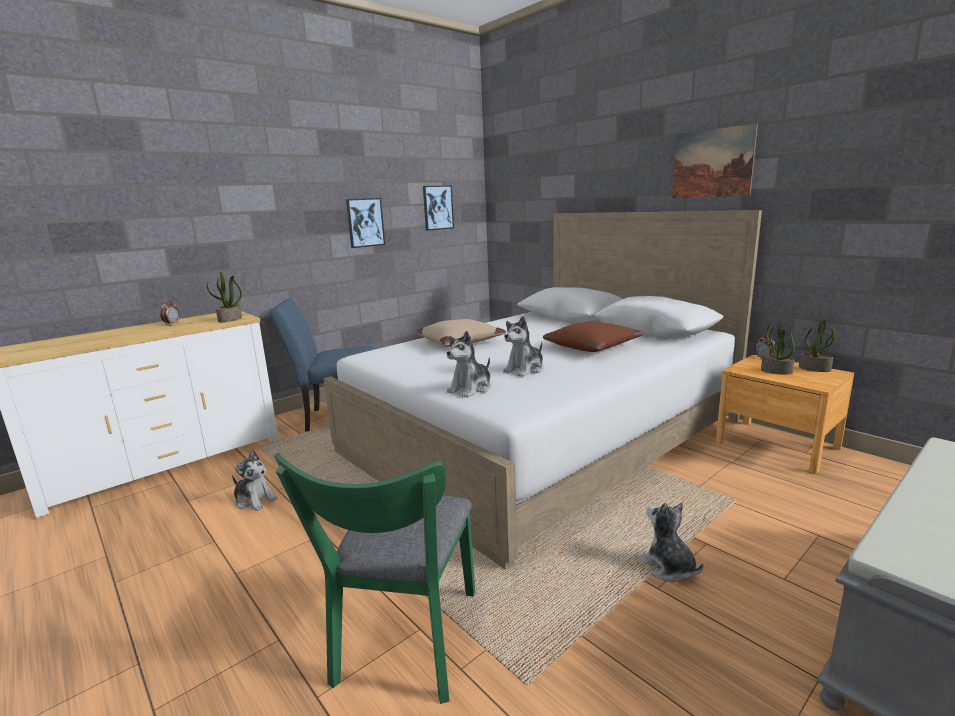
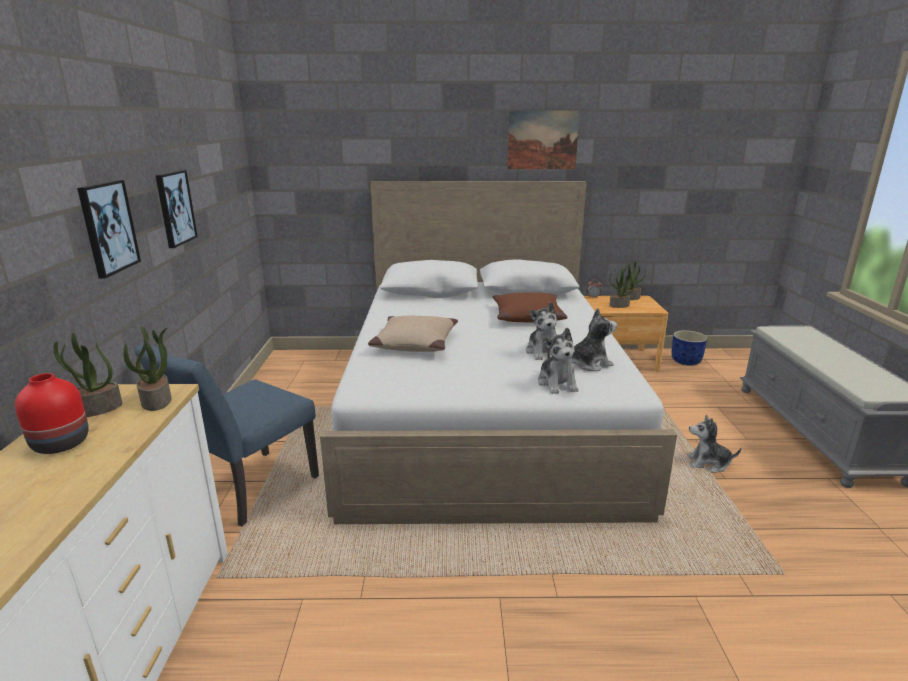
camera: 50 degrees left, 5 degrees up
alarm clock [160,300,179,324] -> red vase [15,373,89,454]
plush toy [232,450,278,511] -> plush toy moved to [572,308,617,371]
green chair [274,453,475,704] -> none
picture [423,185,454,231] -> picture moved to [77,180,141,278]
none -> potted plant [53,332,122,417]
none -> blue planter [672,330,707,365]

